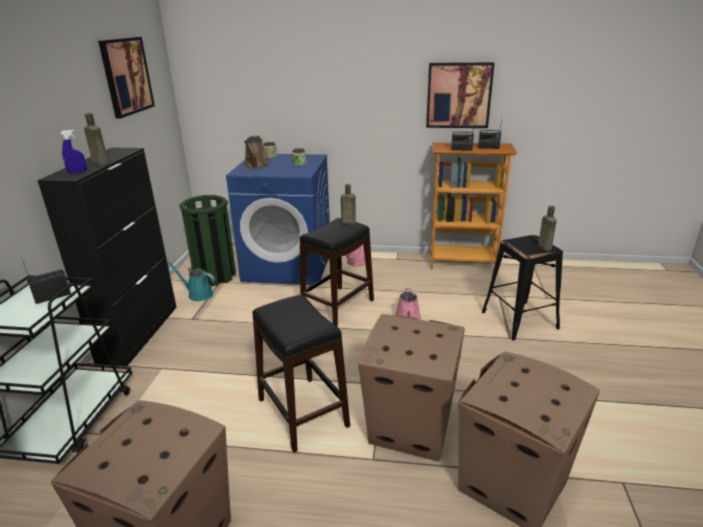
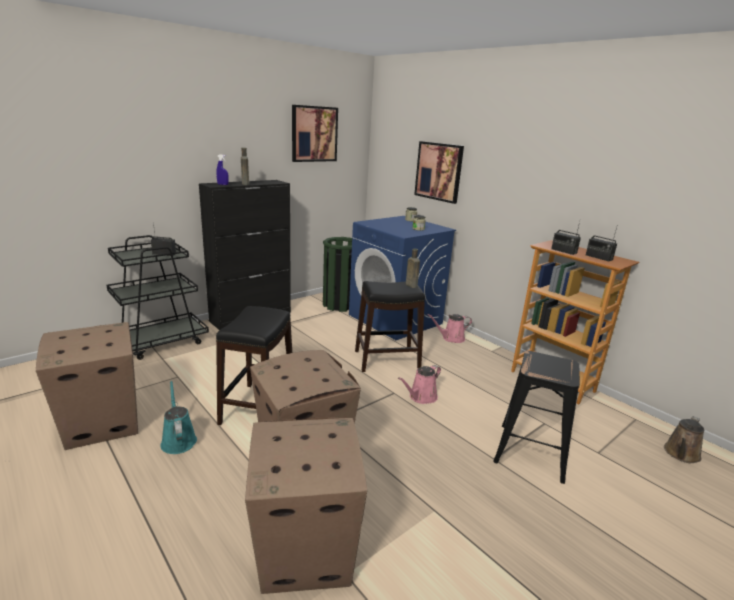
camera: 40 degrees right, 5 degrees down
turquoise watering can [167,261,215,301] -> turquoise watering can moved to [160,381,197,454]
brown watering can [244,135,269,168] -> brown watering can moved to [664,416,704,463]
picture [426,62,494,128] -> picture moved to [414,141,464,204]
brown bottle [538,206,557,251] -> none

